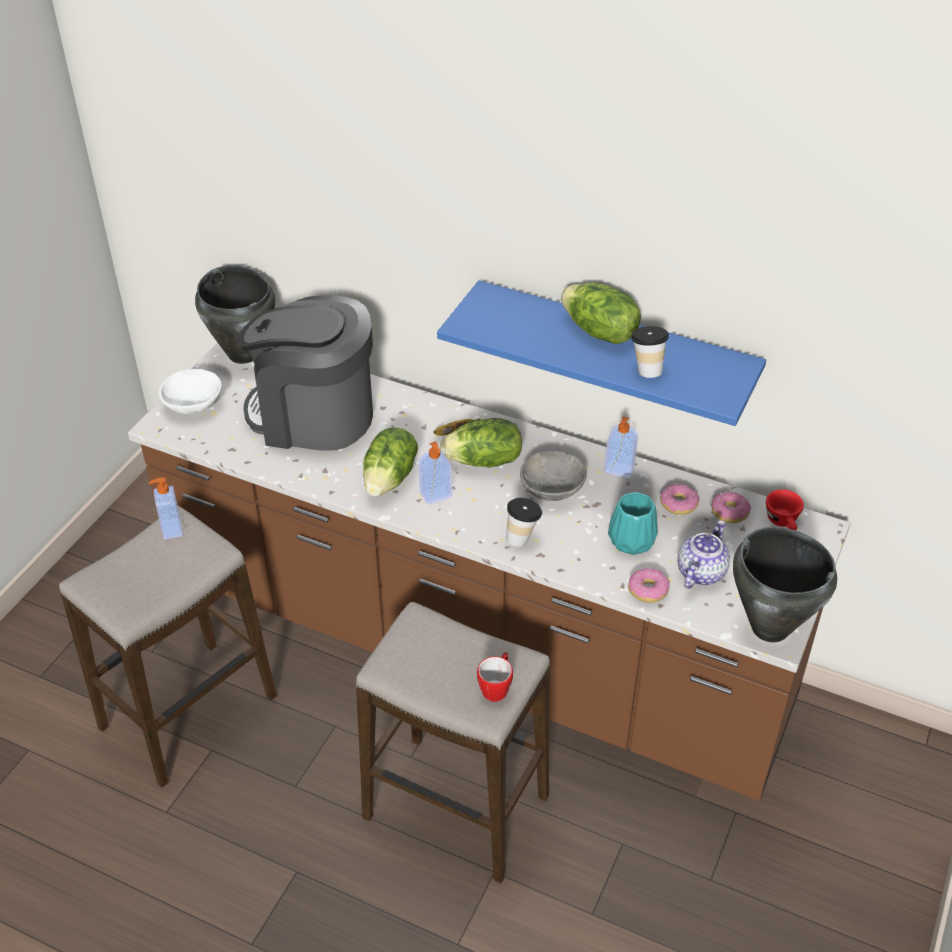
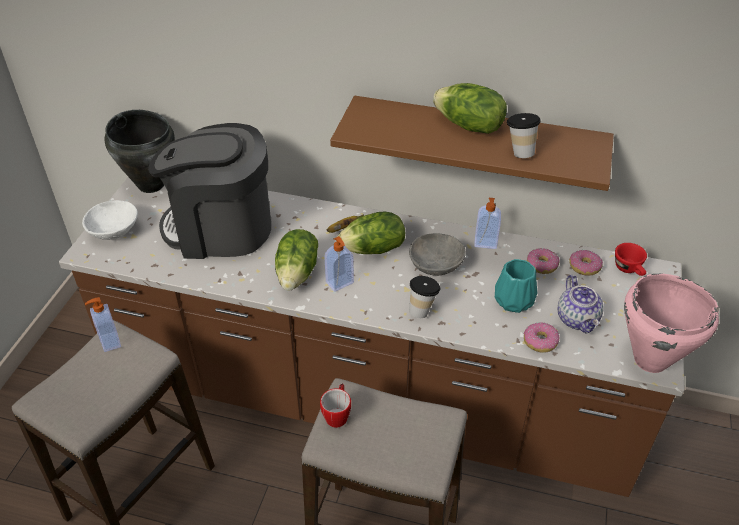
camera: 10 degrees left, 0 degrees up
blue shelf [437,280,766,426] -> brown shelf [330,96,614,191]
mug [477,652,513,702] -> mug moved to [320,383,351,428]
teapot [677,520,730,589] -> teapot turned 150 degrees clockwise [558,275,604,334]
black cooking pot [733,527,837,642] -> pink cooking pot [624,274,719,373]

